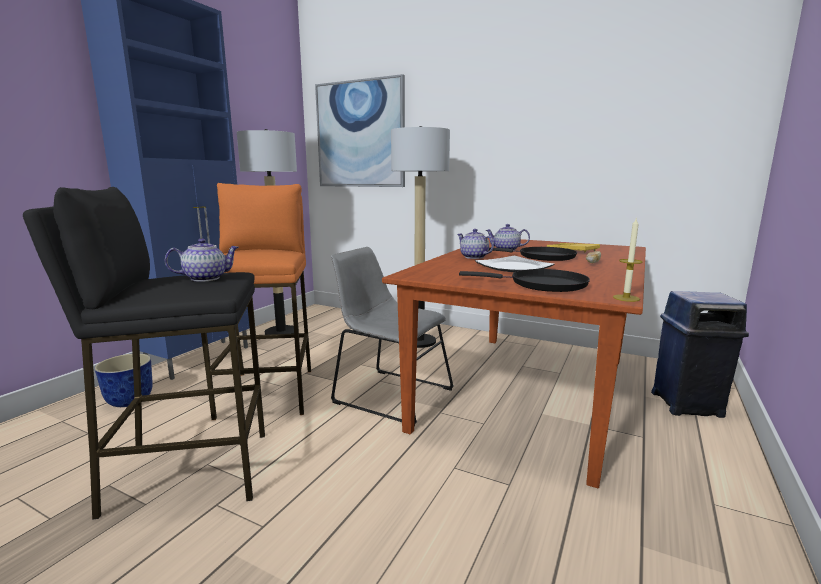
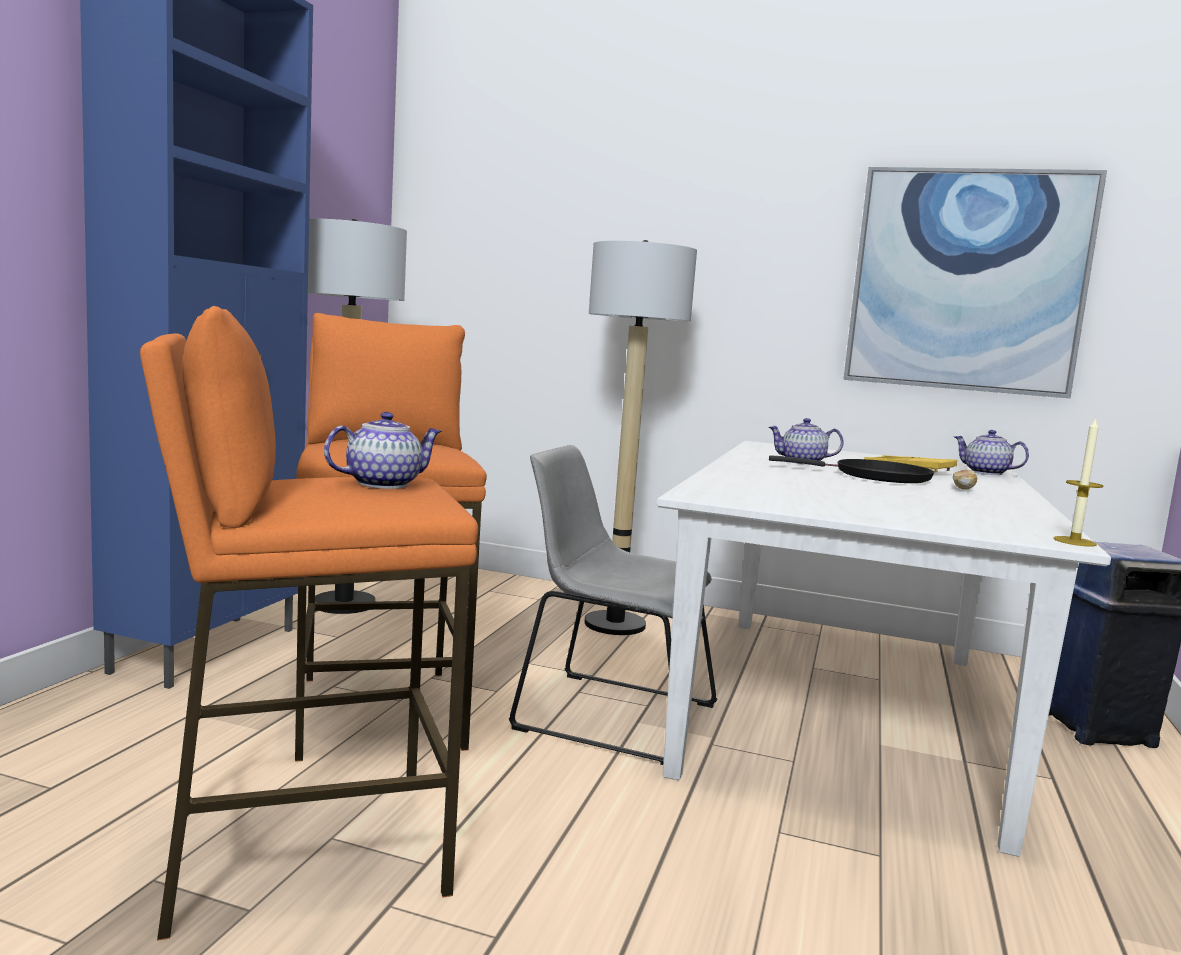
camera: 10 degrees left, 5 degrees down
black stool [23,187,265,520] -> orange stool [140,306,478,941]
planter [94,354,153,407] -> none
picture [315,74,405,187] -> picture moved to [843,167,1107,398]
brown dining table [382,238,646,488] -> white dining table [657,441,1111,857]
teapot [457,229,494,259] -> teapot moved to [955,430,1029,475]
black frying pan [459,269,590,292] -> none
plate [475,256,555,272] -> none

